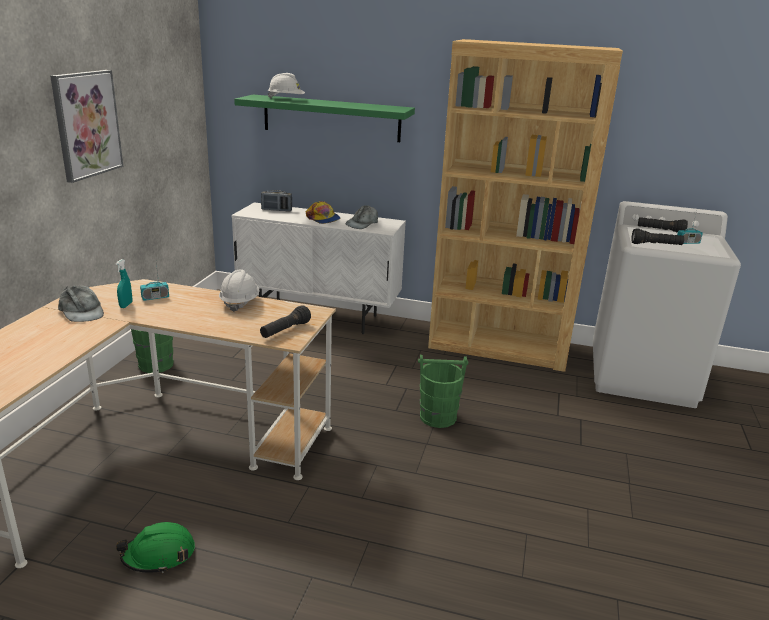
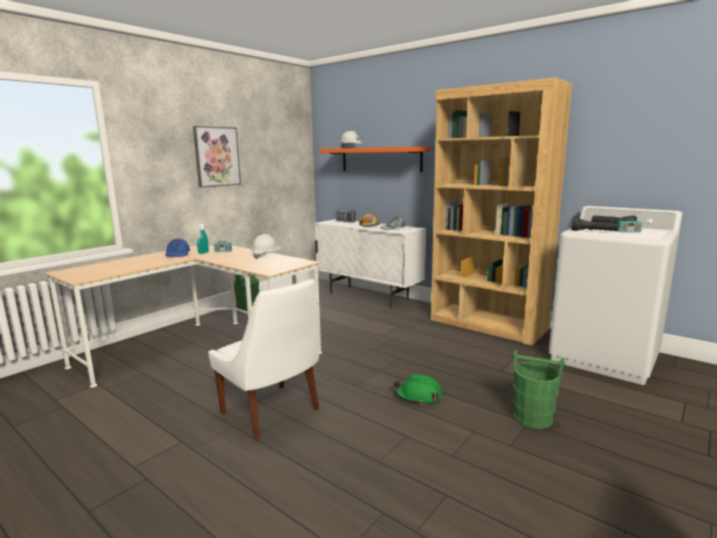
camera: 25 degrees right, 10 degrees down
grey cap [58,285,104,322] -> blue cap [165,239,190,257]
green hard hat [116,522,195,573] -> green hard hat moved to [394,374,442,405]
green shelf [234,94,415,142] -> orange shelf [320,147,431,172]
black flashlight [260,305,311,338] -> none
green bucket [418,355,468,428] -> green bucket moved to [512,350,566,429]
none -> white chair [208,279,320,441]

